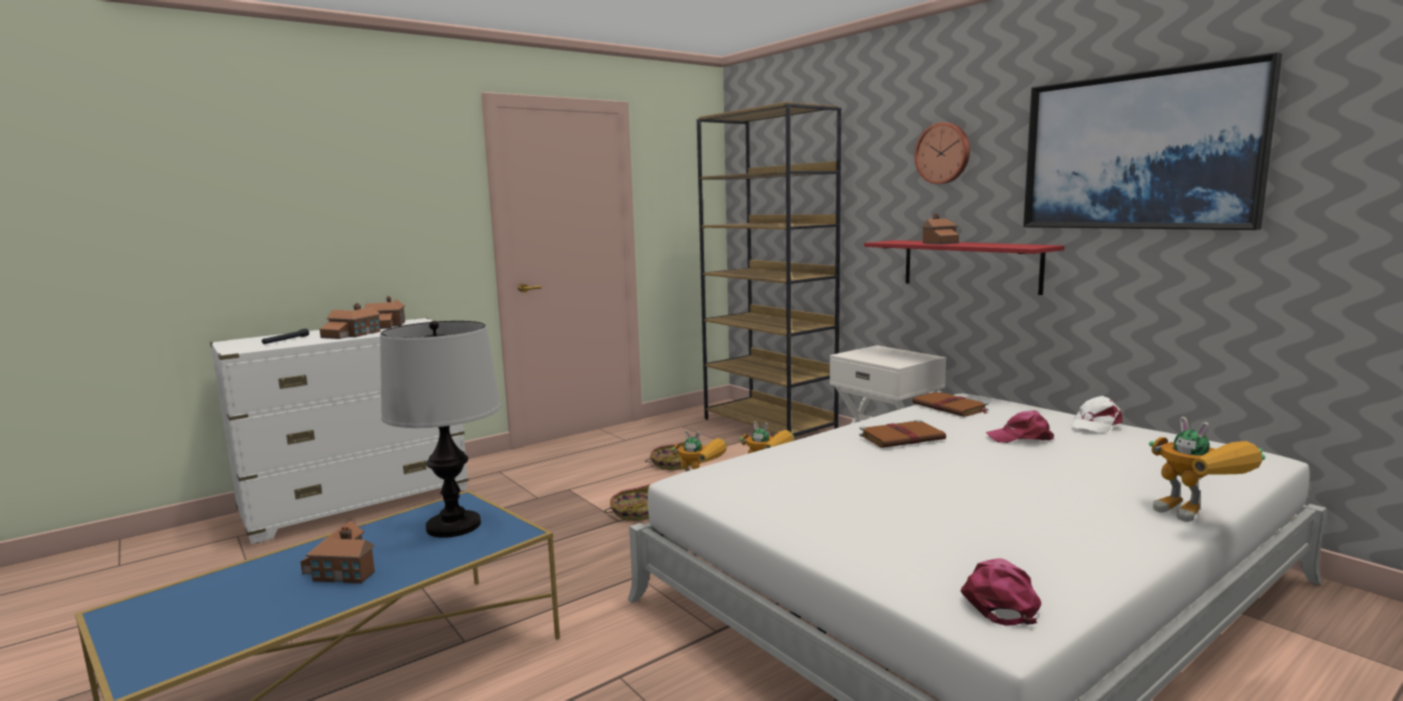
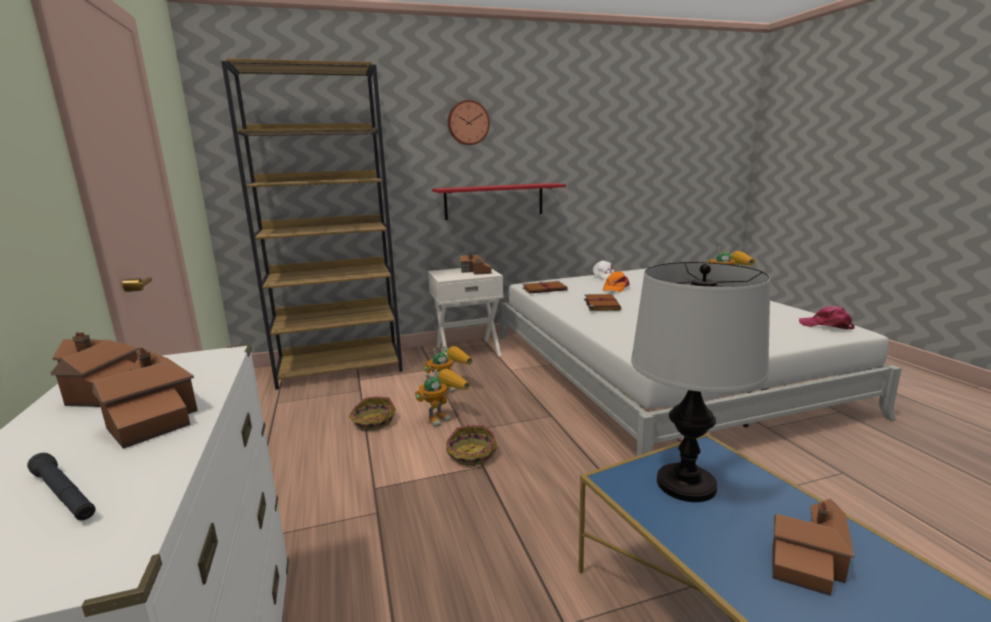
camera: 70 degrees left, 5 degrees up
toy house [921,214,959,245] -> toy house moved to [460,252,492,275]
pink cap [986,410,1054,443] -> orange cap [603,271,630,292]
picture [1023,52,1282,230] -> none

